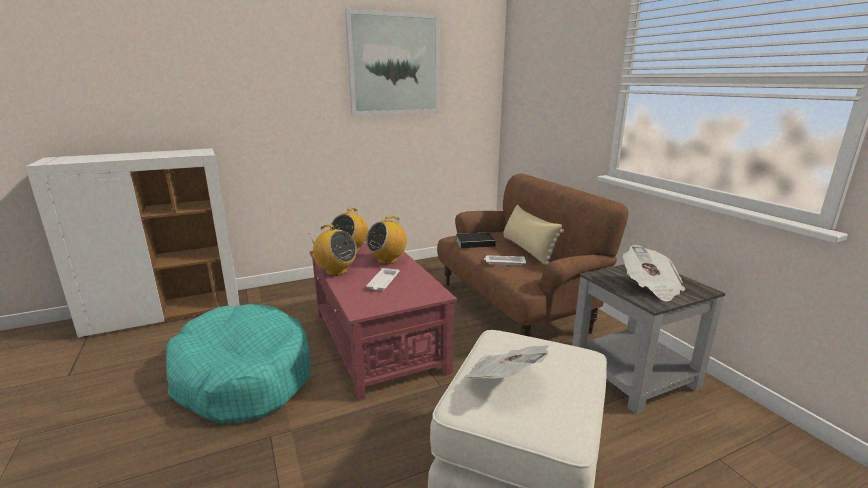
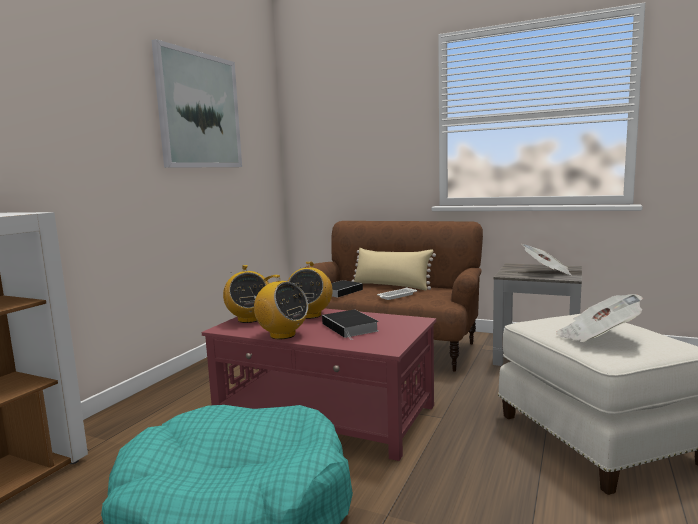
camera: 40 degrees left, 10 degrees down
radio [311,224,357,276] -> radio turned 45 degrees clockwise [249,275,308,339]
white tray [366,268,400,291] -> book [322,310,379,340]

